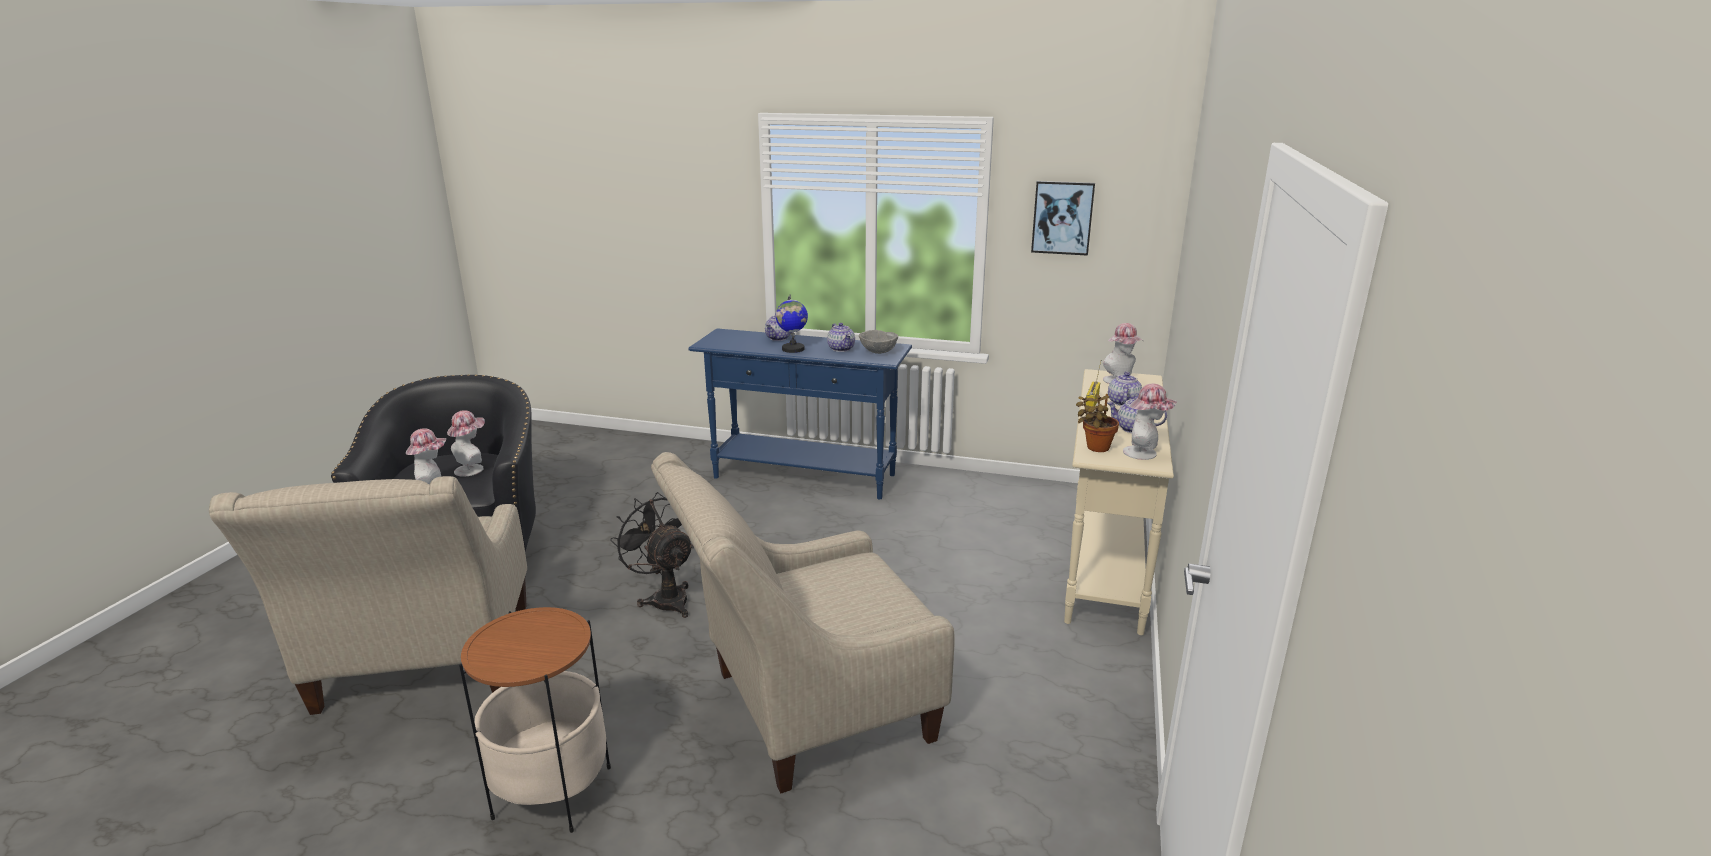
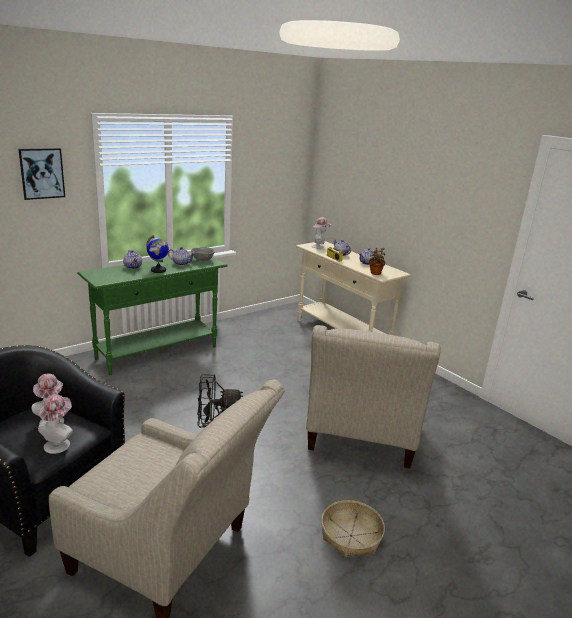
camera: 55 degrees left, 0 degrees up
side table [459,607,611,833] -> basket [321,500,385,558]
blue console table [688,328,912,499] -> green console table [77,256,228,375]
picture [1031,181,1095,256] -> picture moved to [18,148,65,200]
hat [1123,384,1177,460] -> none

